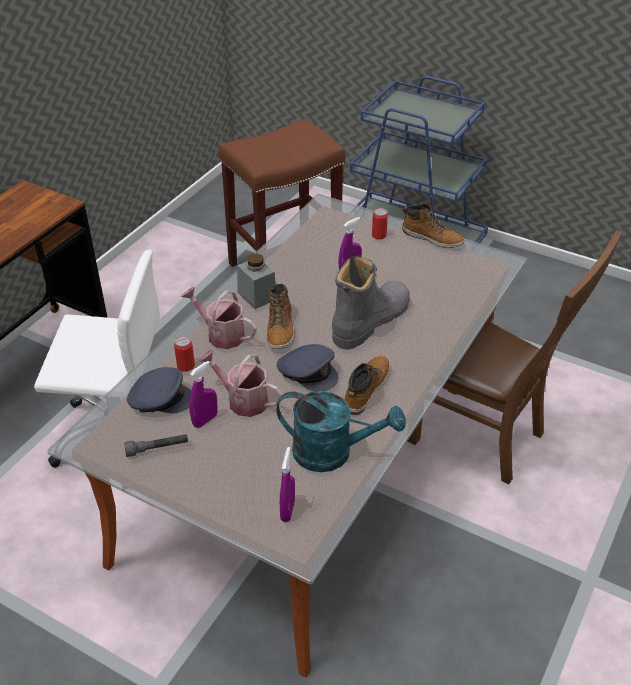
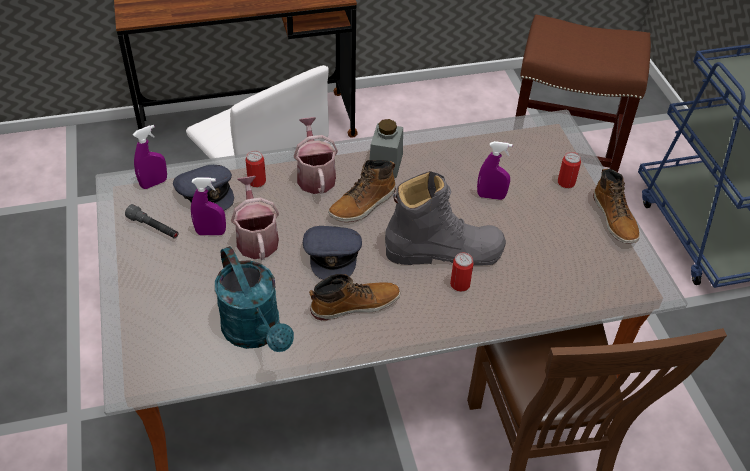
camera: 45 degrees right, 5 degrees up
purple spray bottle [280,447,295,522] -> purple spray bottle moved to [133,125,167,189]
none -> can [450,253,474,291]

